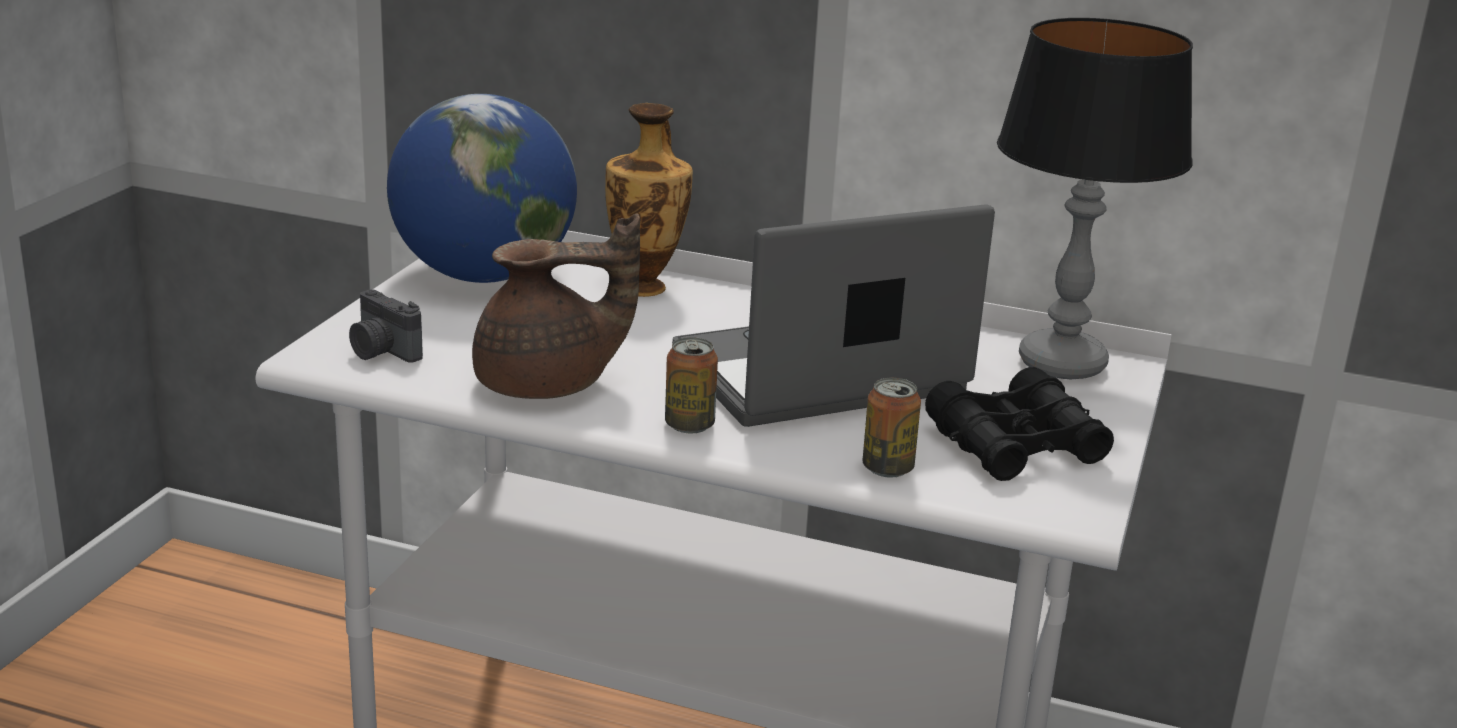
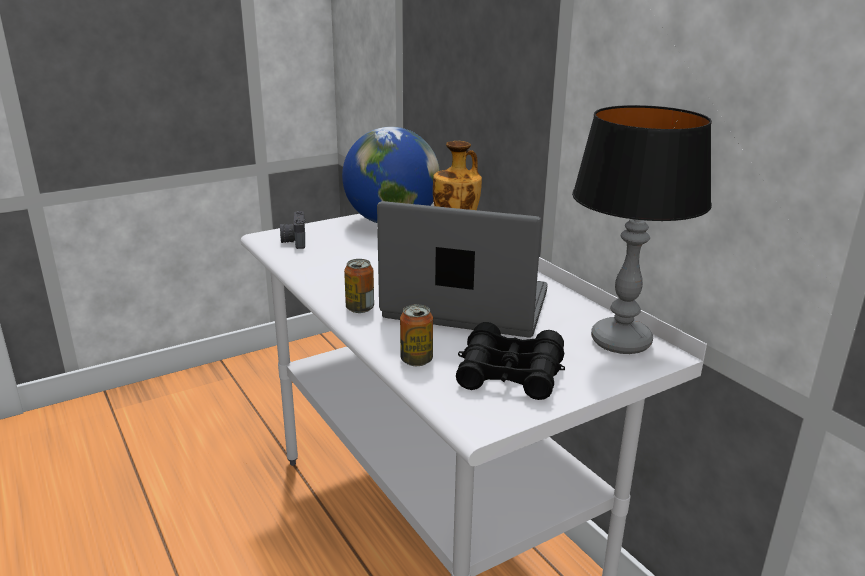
camera: 40 degrees right, 0 degrees up
brown teapot [472,213,640,399] -> none

